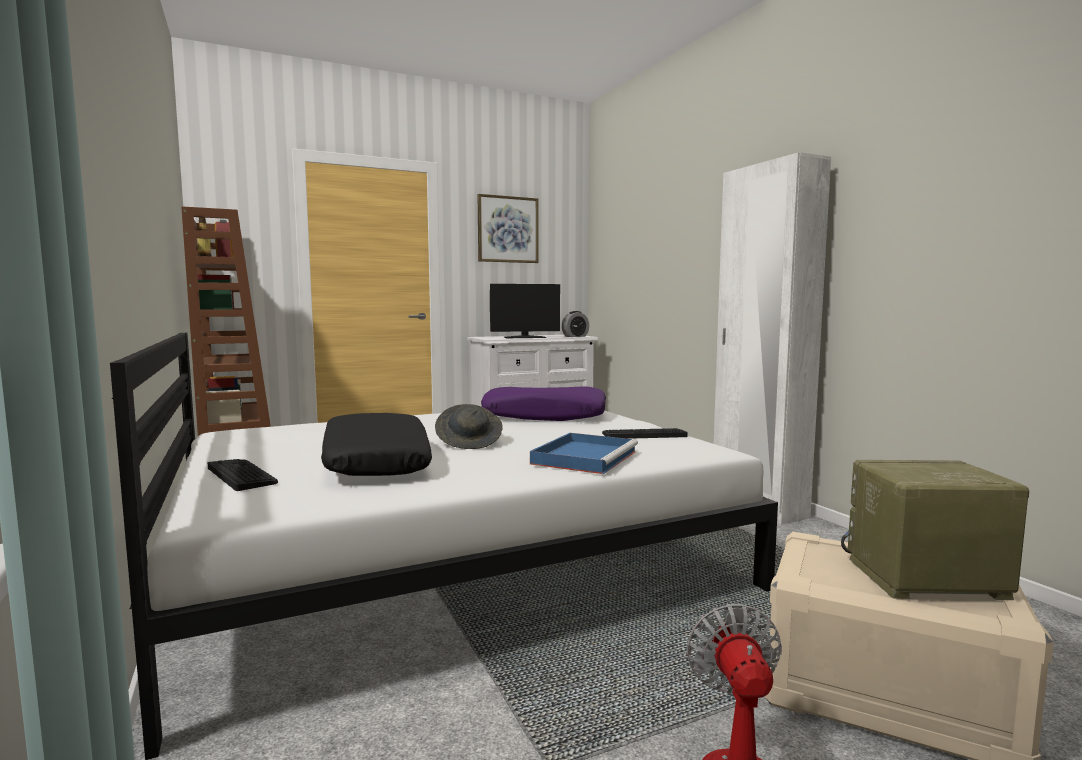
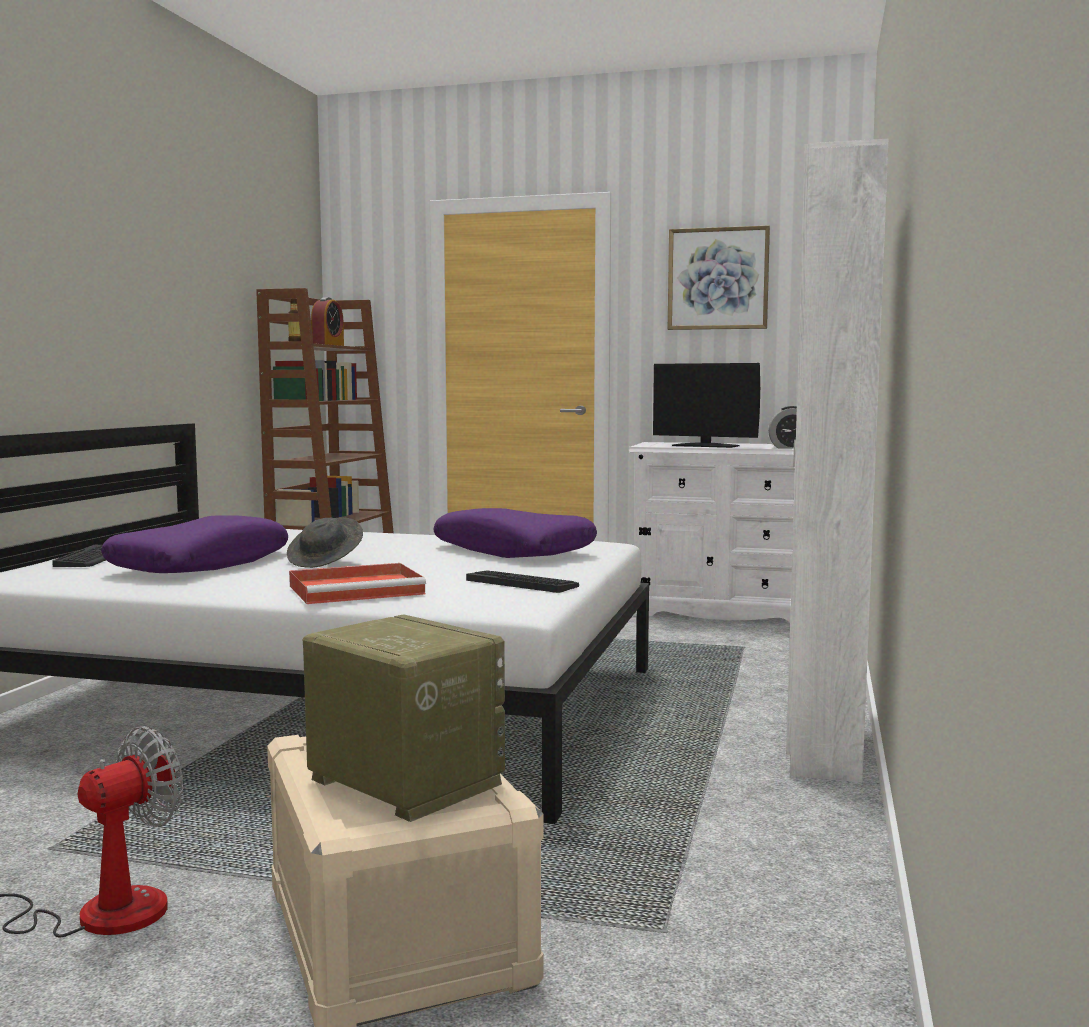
camera: 40 degrees right, 0 degrees up
black pillow [321,413,432,476] -> purple pillow [101,515,288,573]
blue tray [530,433,638,474] -> red tray [289,563,426,604]

